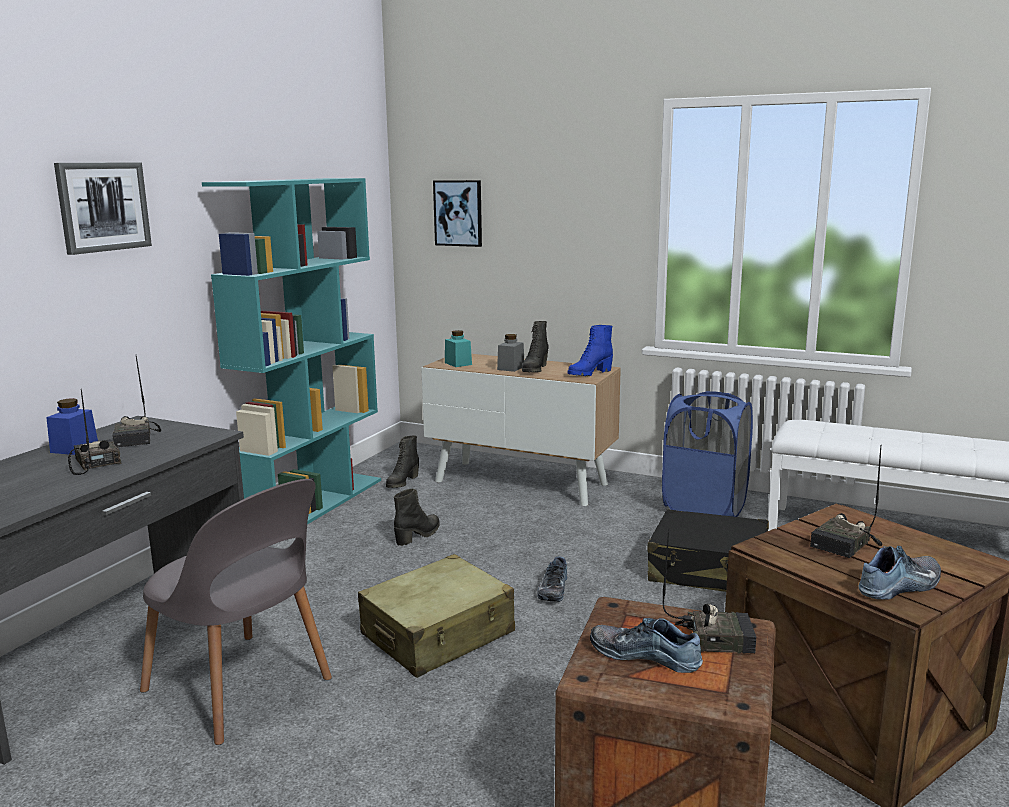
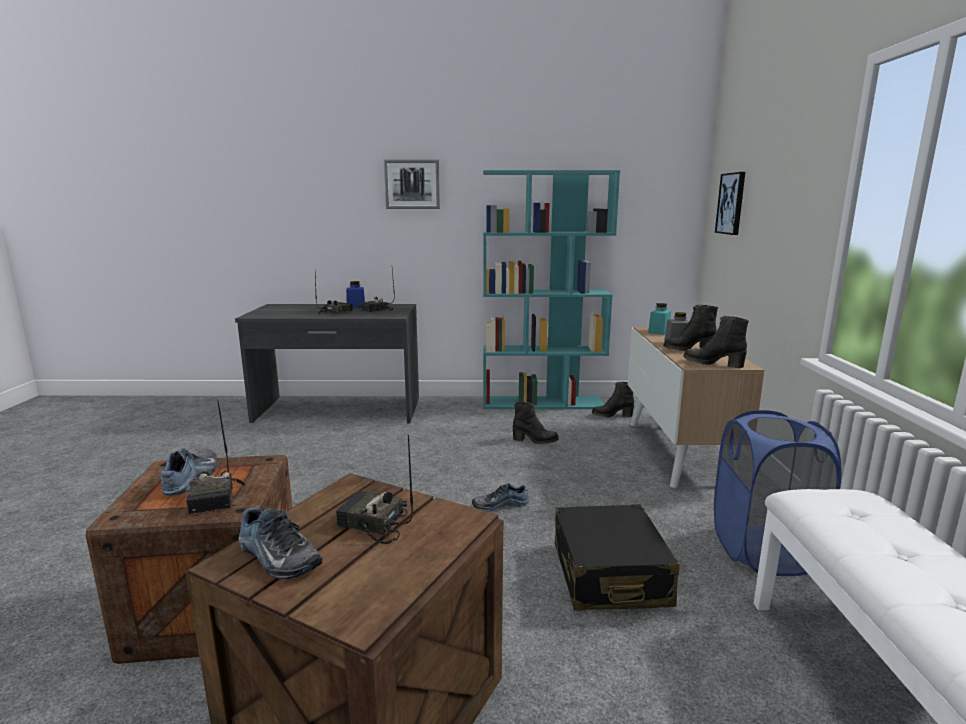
camera: 65 degrees right, 0 degrees up
grey chair [140,479,332,745] -> none
beige suitcase [358,554,515,678] -> none
blue boot [568,325,613,376] -> black boot [684,316,749,368]

